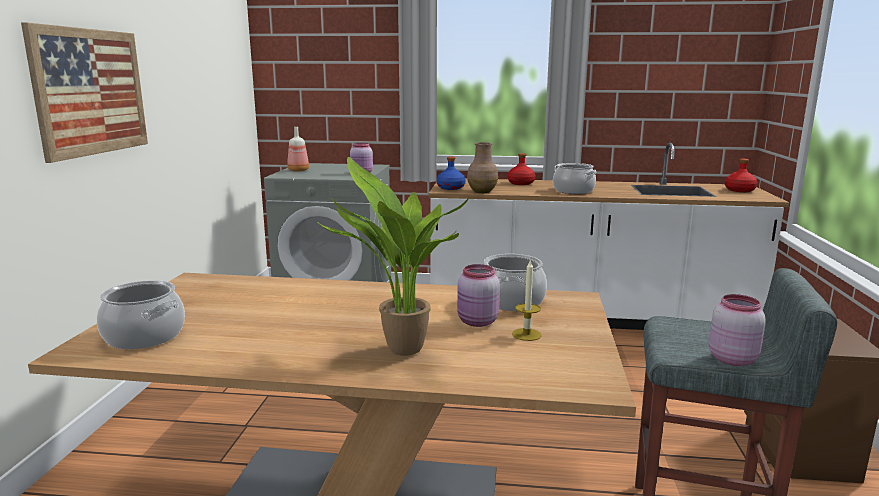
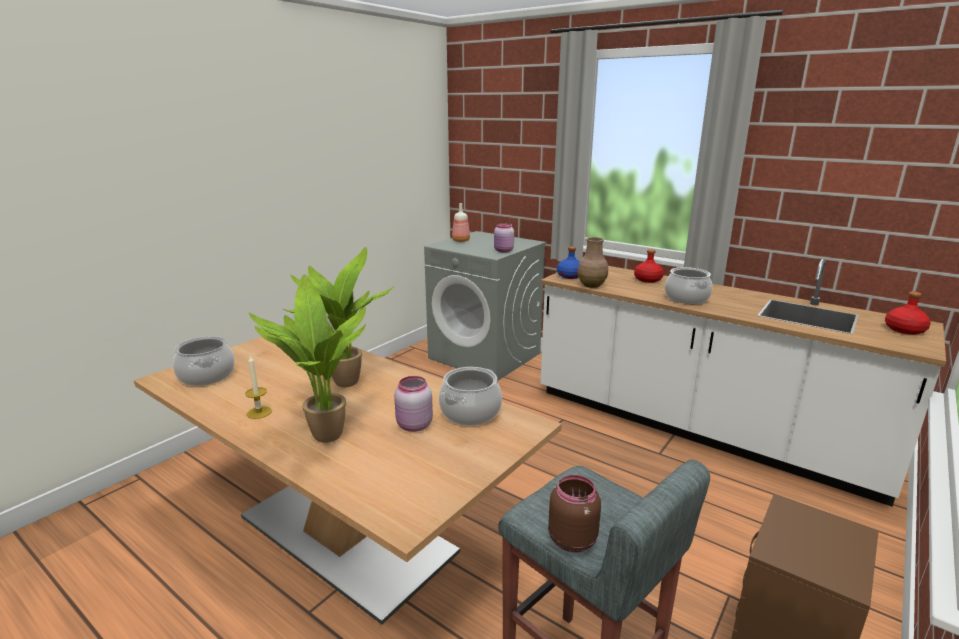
camera: 30 degrees right, 5 degrees up
picture [21,22,148,163] -> none
candle [512,261,542,341] -> candle moved to [245,356,272,419]
pink jar [709,294,766,366] -> brown jar [548,475,601,553]
none -> potted plant [284,247,395,387]

